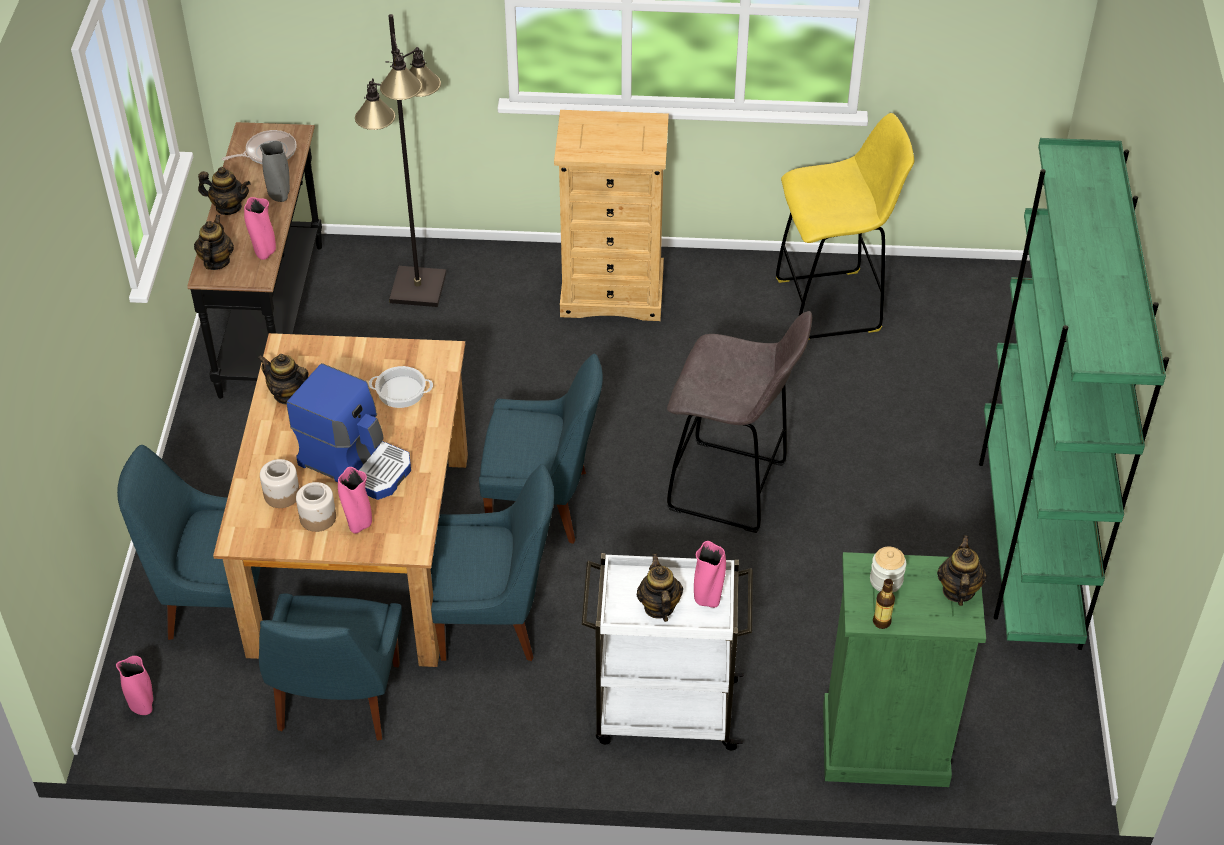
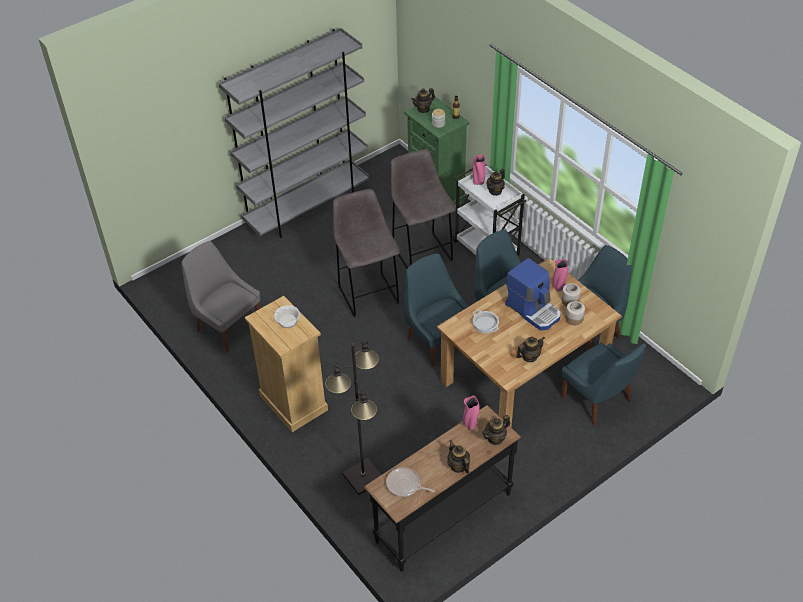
camera: 130 degrees left, 0 degrees up
pink vase [116,656,153,715] -> none
teapot [258,354,309,404] -> teapot turned 105 degrees counterclockwise [516,337,545,362]
grey vase [260,141,290,202] -> none
coffee machine [286,363,411,500] -> coffee machine turned 150 degrees clockwise [505,258,561,331]
yellow stool [776,113,914,340] -> grey chair [181,241,260,352]
green bookcase [979,138,1169,650] -> grey bookcase [218,28,370,238]
none -> bowl [274,305,300,328]
none -> grey stool [391,149,456,269]

